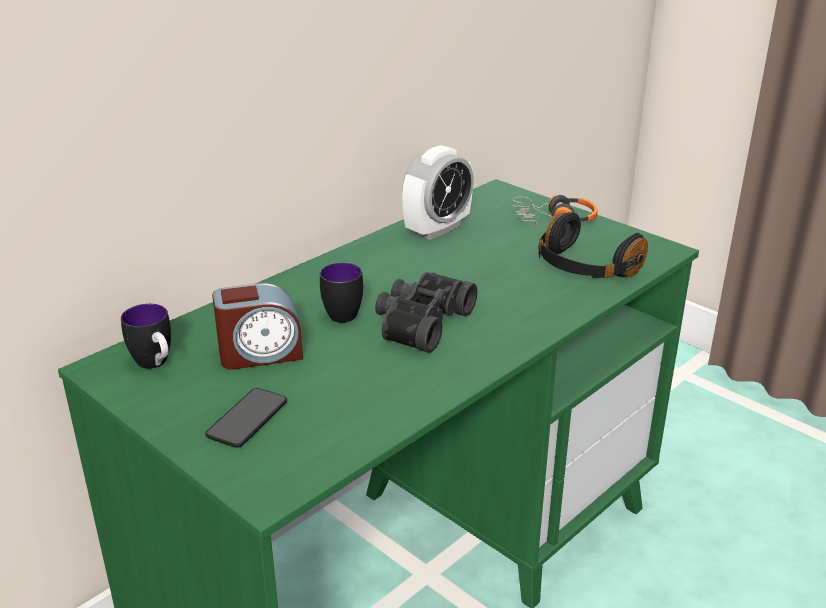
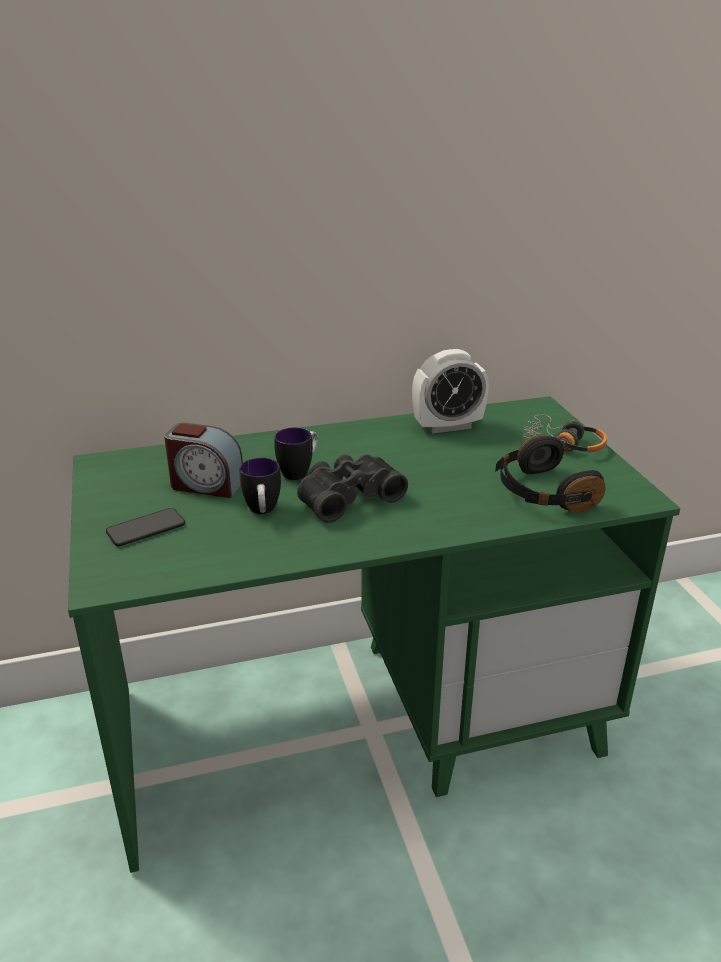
camera: 30 degrees right, 0 degrees up
mug [121,304,171,369] -> mug moved to [240,458,281,514]

